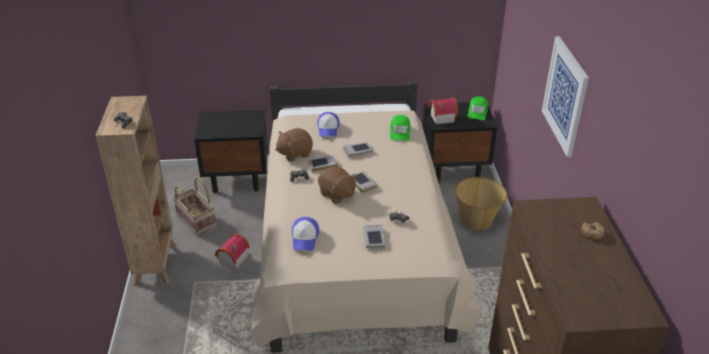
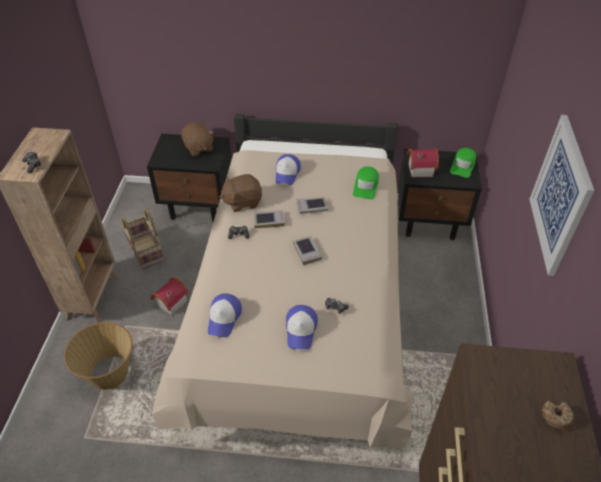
camera: 10 degrees right, 10 degrees up
brown plush toy [318,166,357,204] -> brown plush toy moved to [181,122,214,156]
book [363,224,385,249] -> cap [286,305,318,350]
basket [455,177,507,230] -> basket moved to [64,322,133,390]

